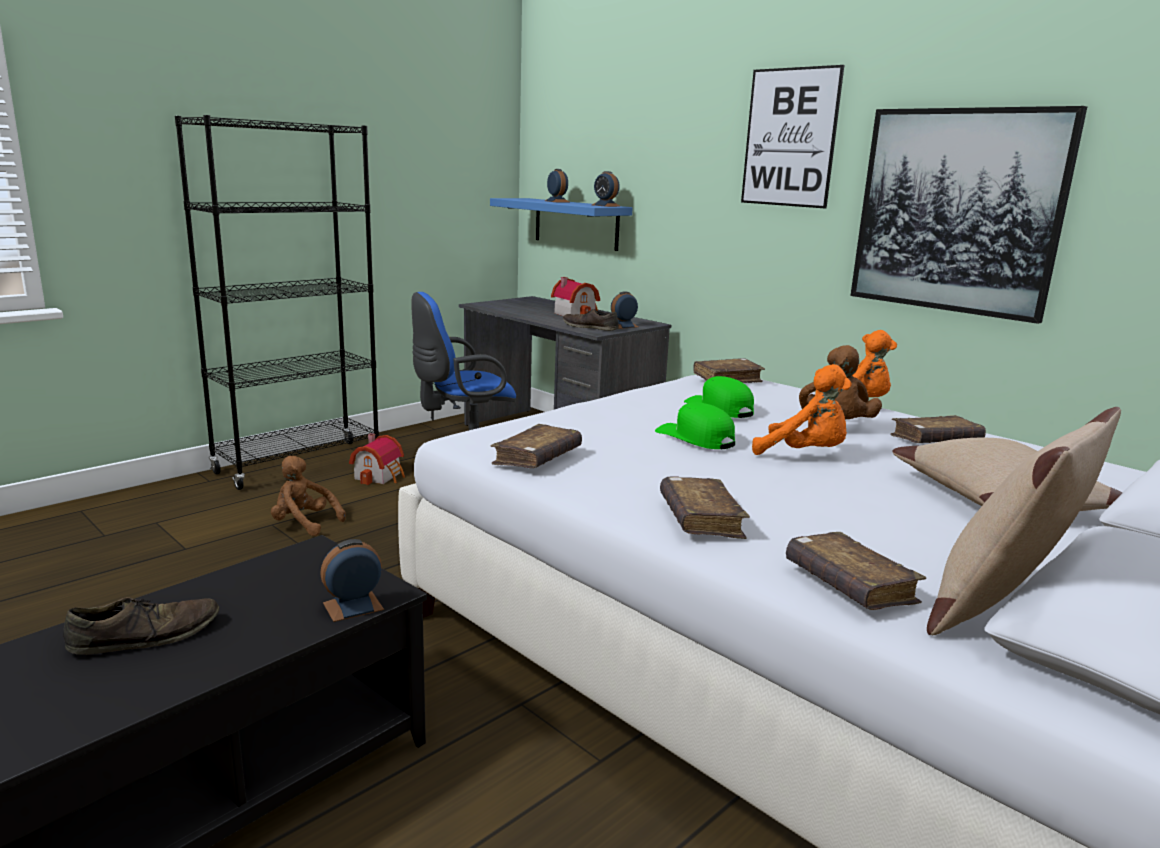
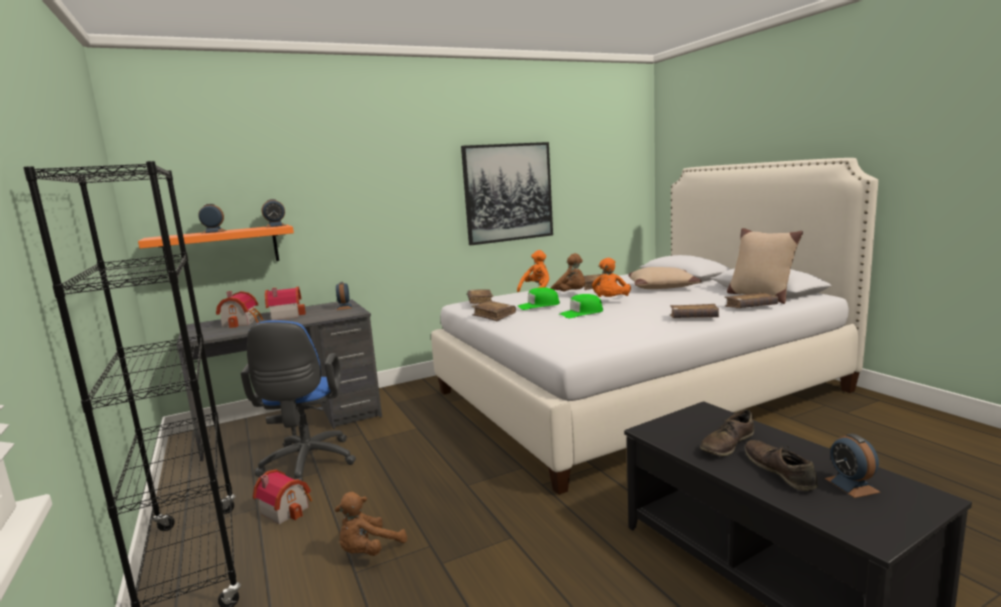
camera: 70 degrees left, 5 degrees down
alarm clock [320,539,384,622] -> alarm clock moved to [825,433,881,498]
blue shelf [490,198,633,251] -> orange shelf [138,225,294,273]
brown book [490,424,582,468] -> brown book moved to [472,301,516,321]
brown shoe [563,309,619,331] -> brown shoe moved to [700,410,754,456]
picture [741,65,844,208] -> none
orange plush toy [752,364,852,455] -> orange plush toy turned 150 degrees clockwise [592,258,631,297]
none -> toy house [216,291,263,328]

